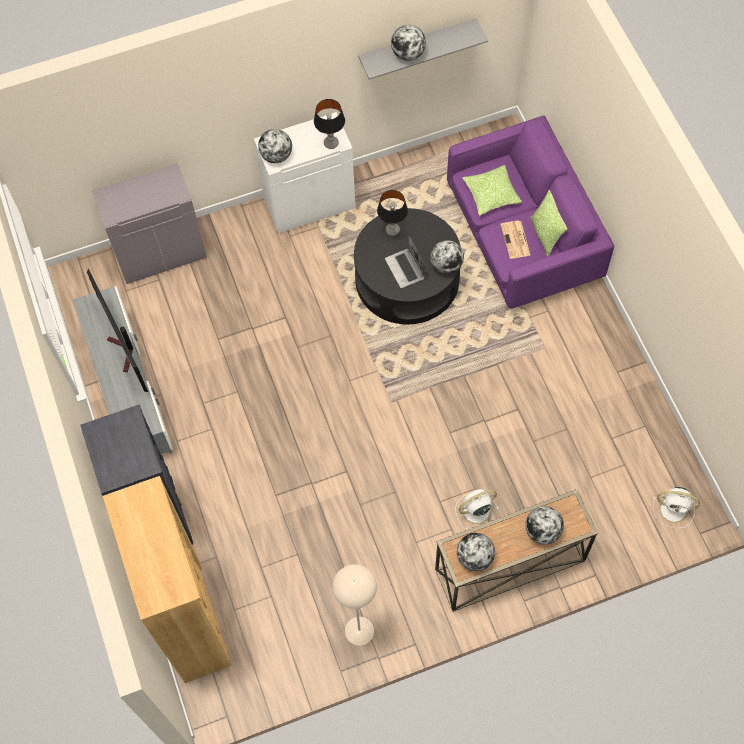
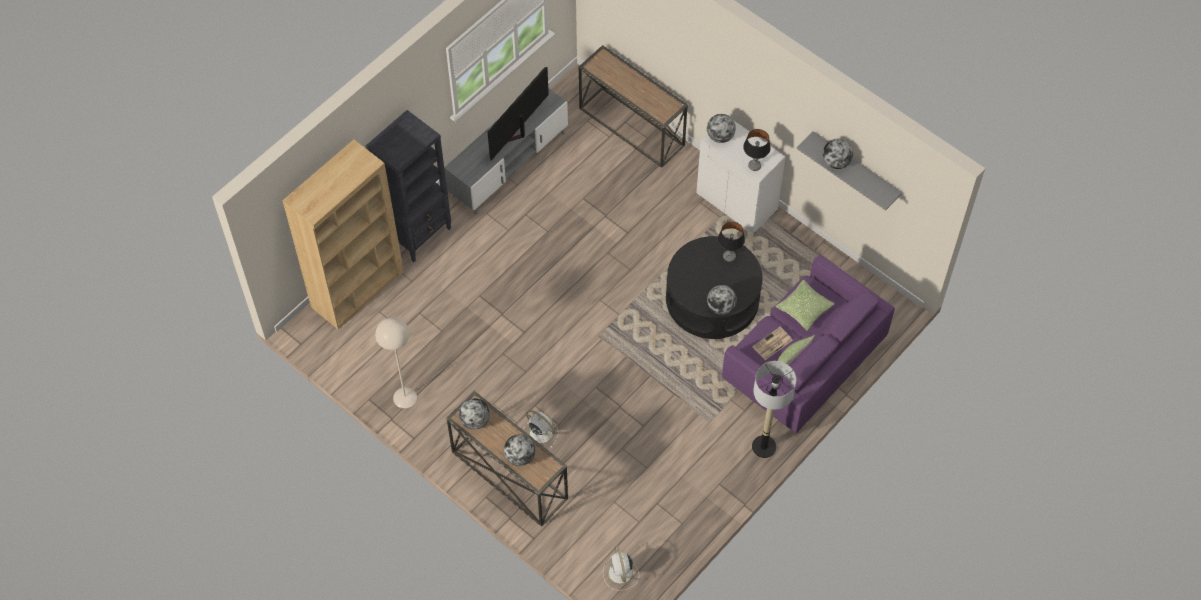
camera: 60 degrees right, 5 degrees down
grey cabinet [92,163,207,284] -> console table [578,45,688,168]
laptop [385,235,426,289] -> none
none -> floor lamp [752,361,796,458]

